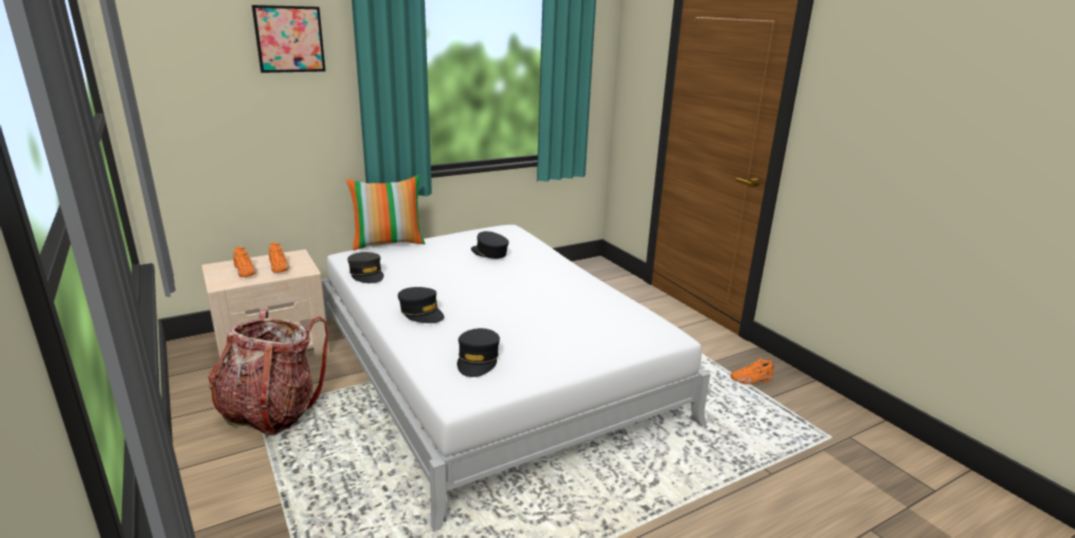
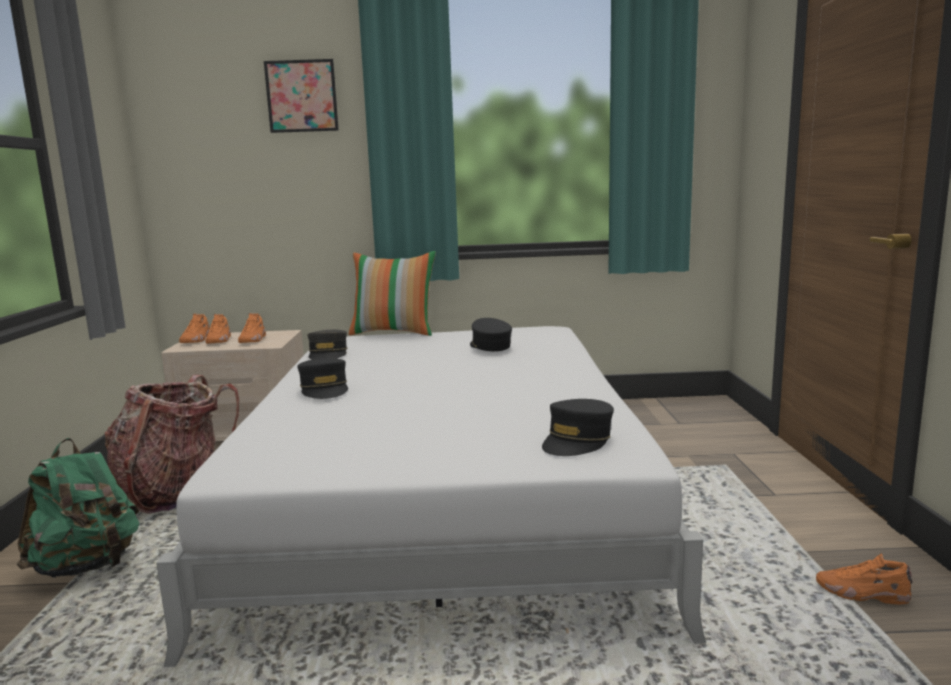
camera: 30 degrees right, 10 degrees down
black cap [457,328,500,377] -> black cap moved to [542,399,614,456]
none -> green backpack [17,438,140,578]
none -> orange shoe [179,314,210,343]

